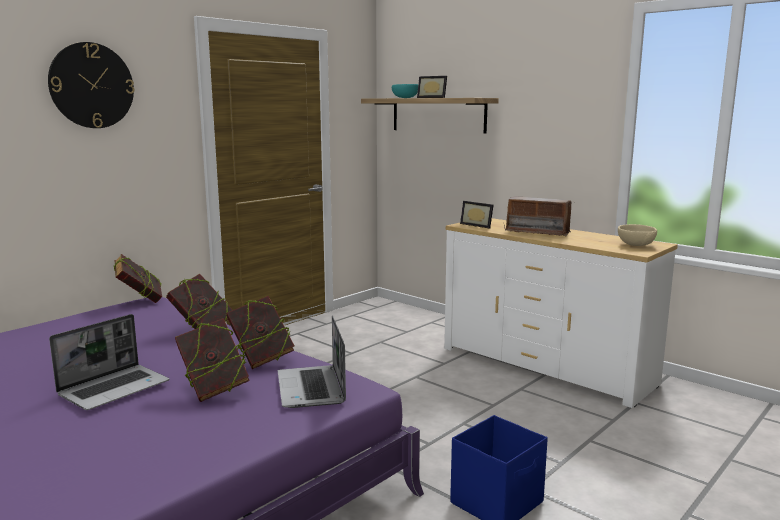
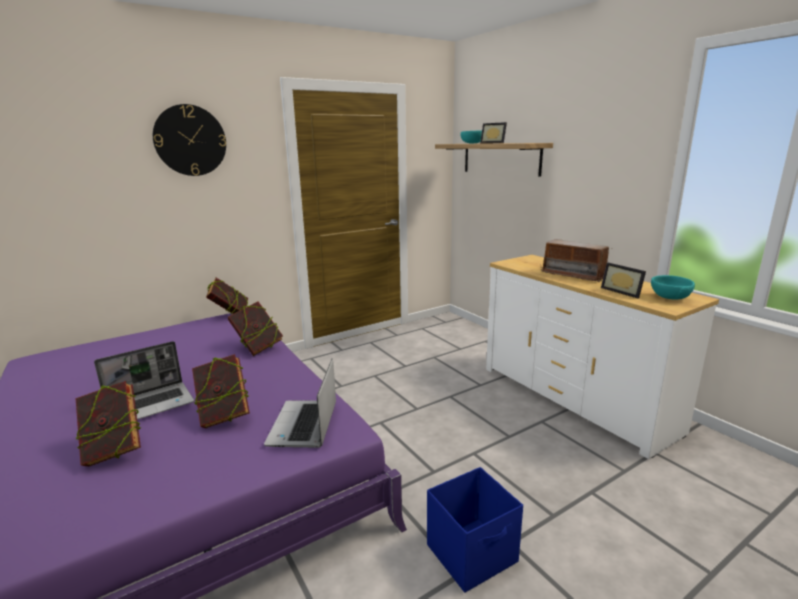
camera: 15 degrees right, 5 degrees up
book [226,296,294,369] -> book moved to [75,381,141,466]
picture frame [460,201,493,229] -> picture frame moved to [601,262,646,299]
beige bowl [618,224,657,246] -> turquoise bowl [651,275,695,300]

